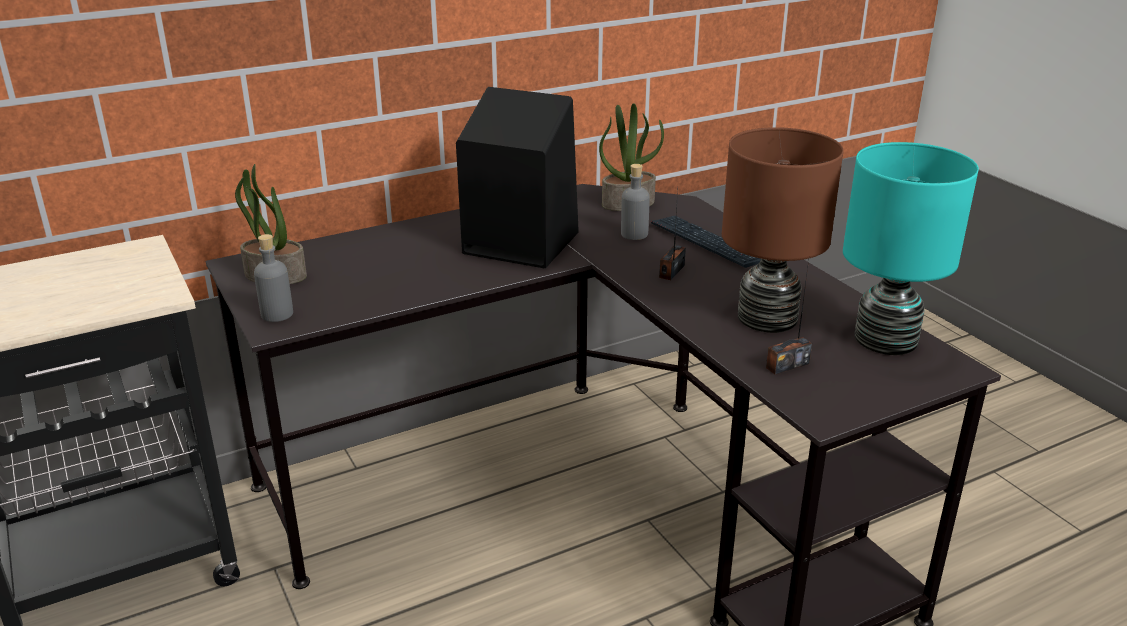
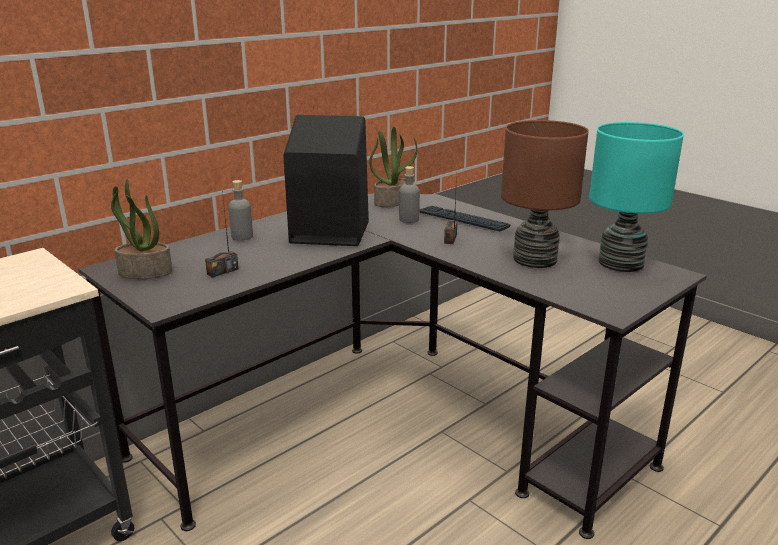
camera: 15 degrees left, 5 degrees down
grey bottle [254,234,293,322] -> grey bottle moved to [228,180,253,241]
radio [766,260,812,375] -> radio moved to [205,191,239,278]

